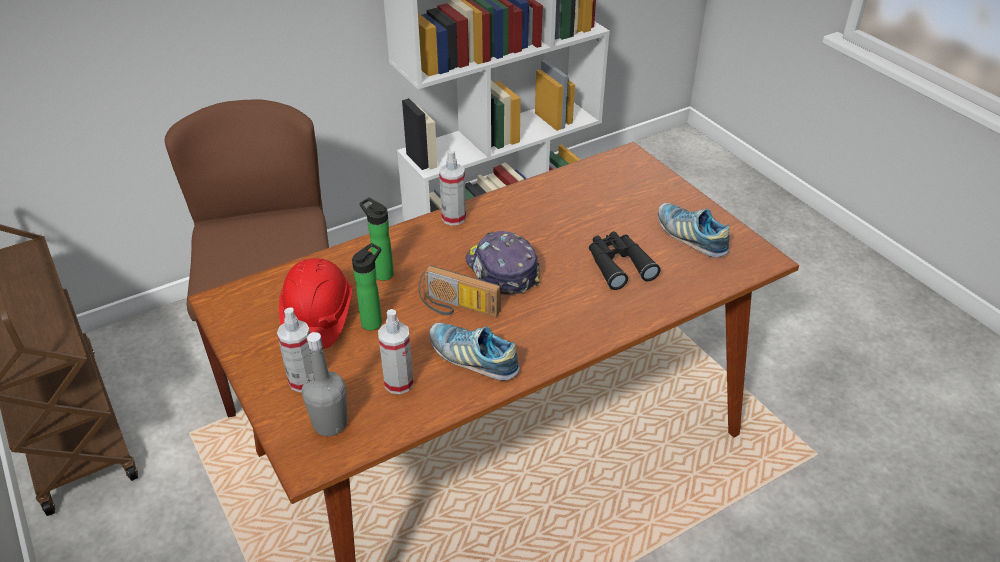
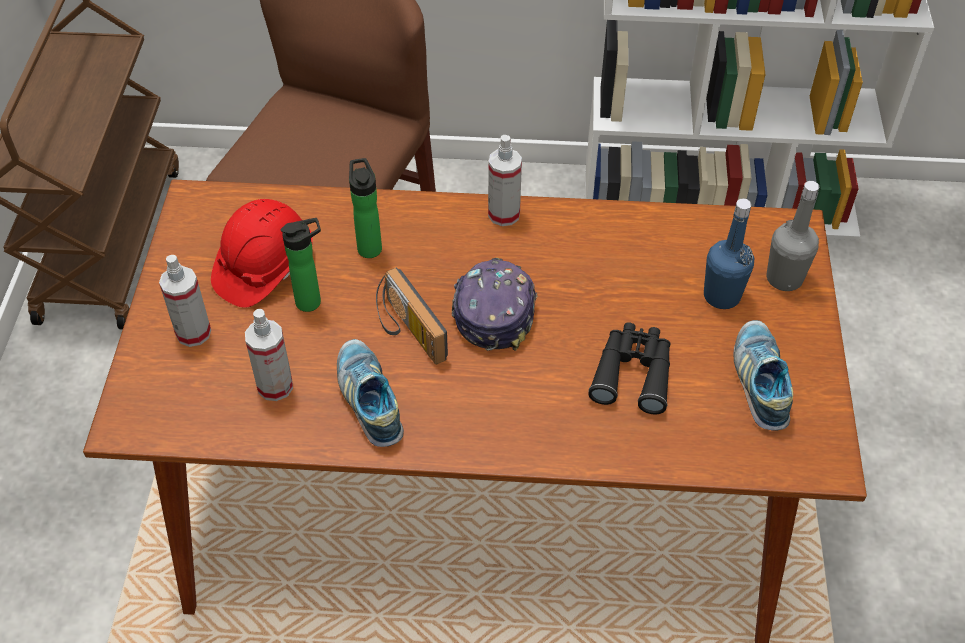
camera: 35 degrees right, 10 degrees up
grey bottle [302,332,348,436] -> grey bottle moved to [766,181,819,291]
none -> blue bottle [704,199,754,309]

